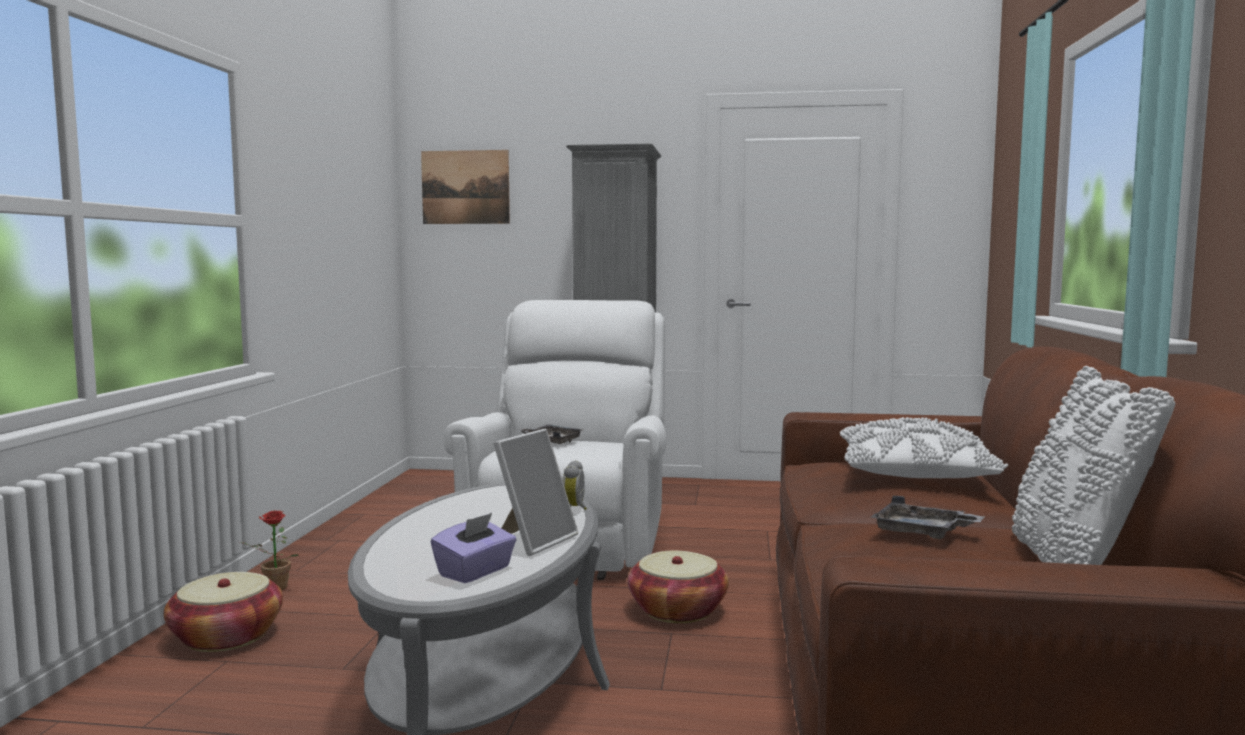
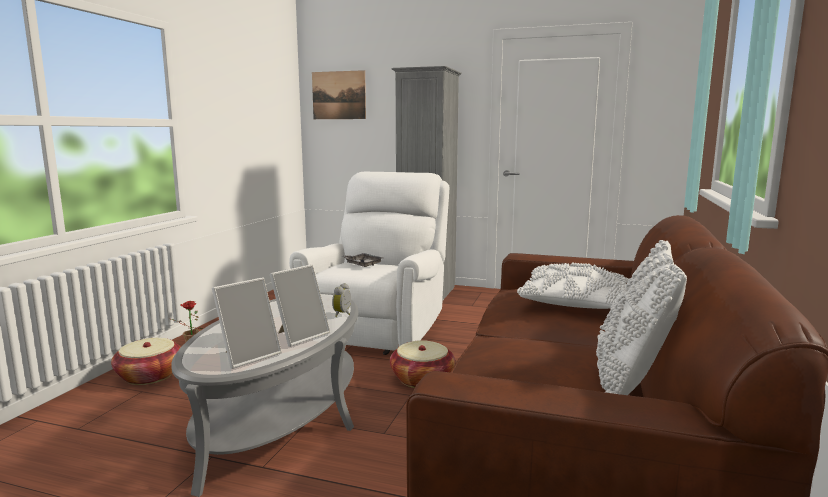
camera: 10 degrees right, 5 degrees up
purple tissue box [431,513,516,583] -> picture frame [212,277,282,369]
grey tray [871,496,984,539] -> none

